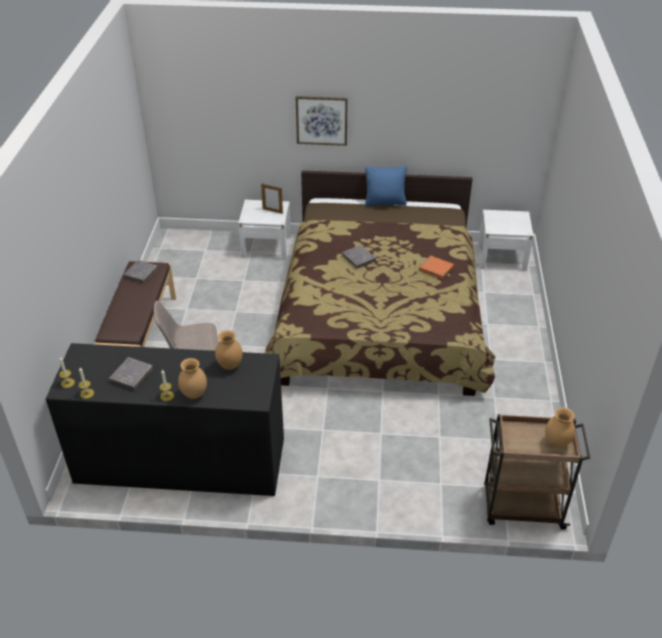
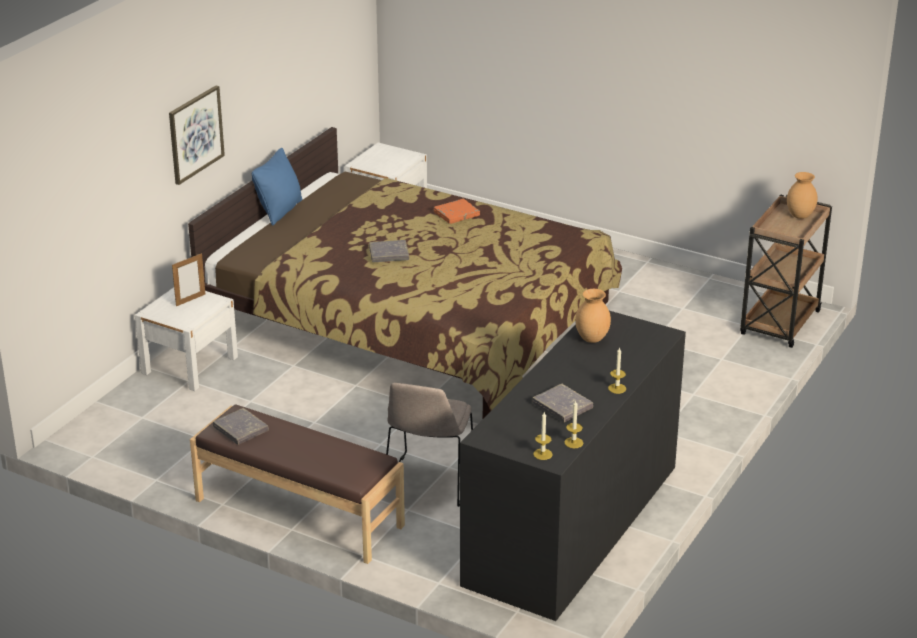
camera: 65 degrees left, 10 degrees down
brown vase [178,358,207,399] -> none

